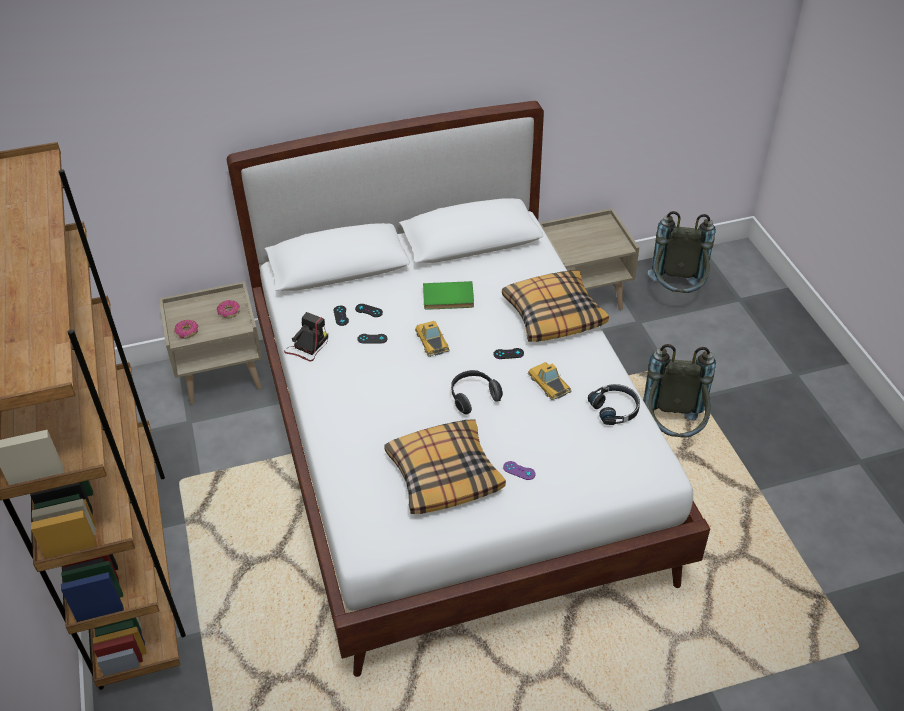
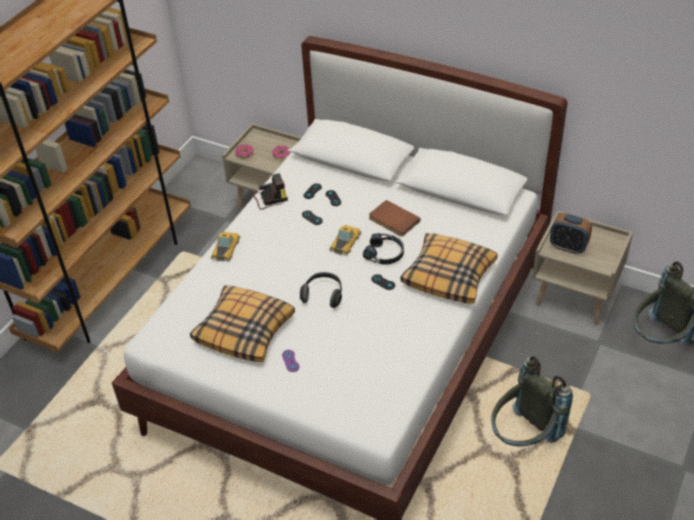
camera: 45 degrees right, 0 degrees up
green book [423,281,474,310] -> brown book [369,200,420,237]
toy car [528,362,572,401] -> toy car moved to [211,232,240,262]
black headphones [588,384,640,425] -> black headphones moved to [363,233,404,264]
none -> alarm clock [550,213,592,254]

